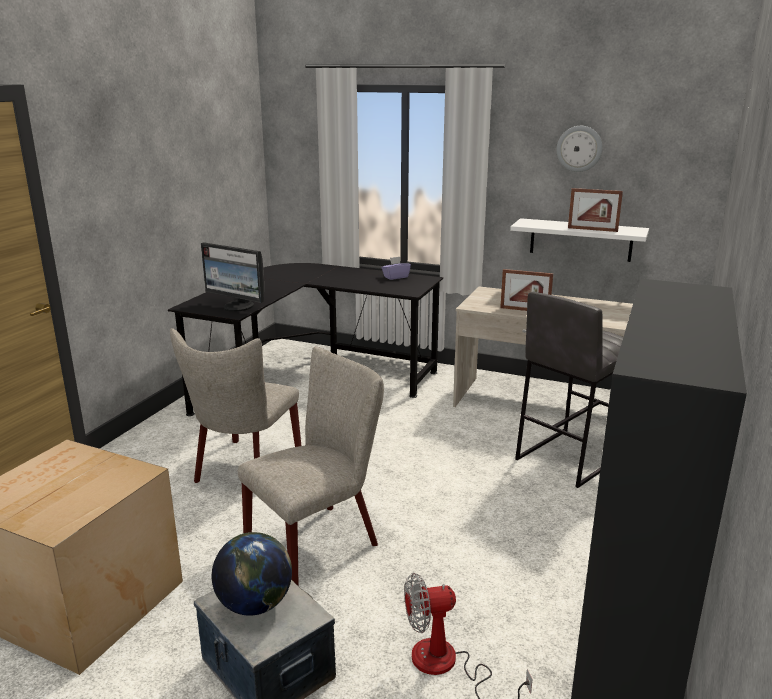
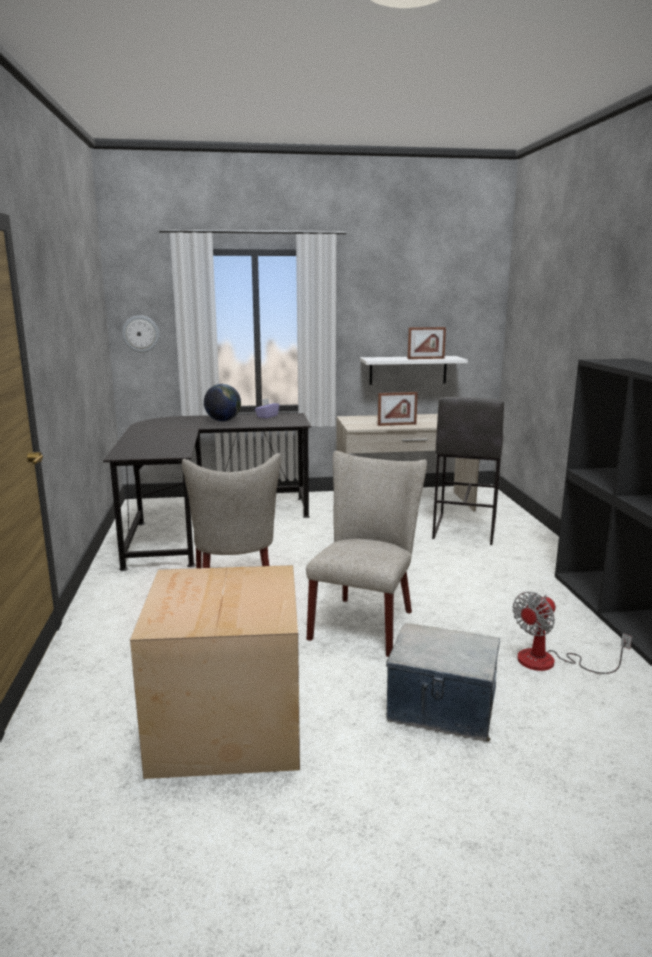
camera: 30 degrees left, 5 degrees down
monitor [201,242,264,312] -> none
globe [212,532,292,616] -> globe moved to [204,384,241,421]
wall clock [556,126,603,172] -> wall clock moved to [122,315,160,353]

